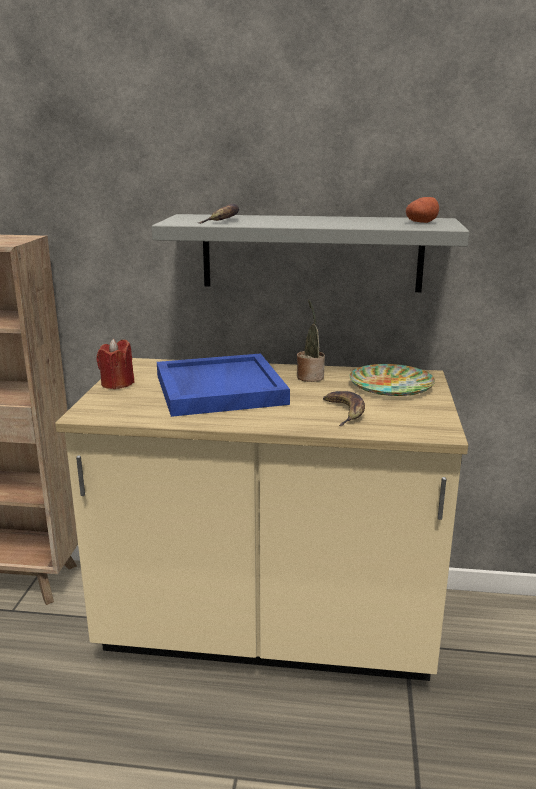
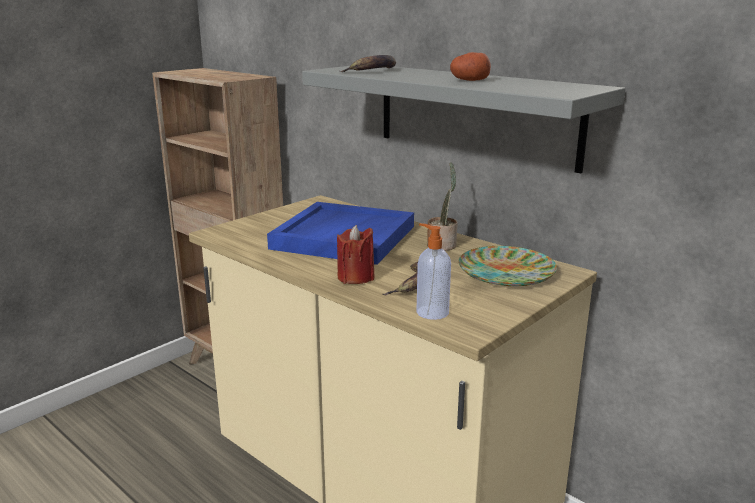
camera: 35 degrees right, 0 degrees up
red candle [97,339,135,389] -> red candle moved to [337,225,375,284]
potato [406,197,439,223] -> potato moved to [450,52,491,81]
none -> soap dispenser [416,223,451,320]

